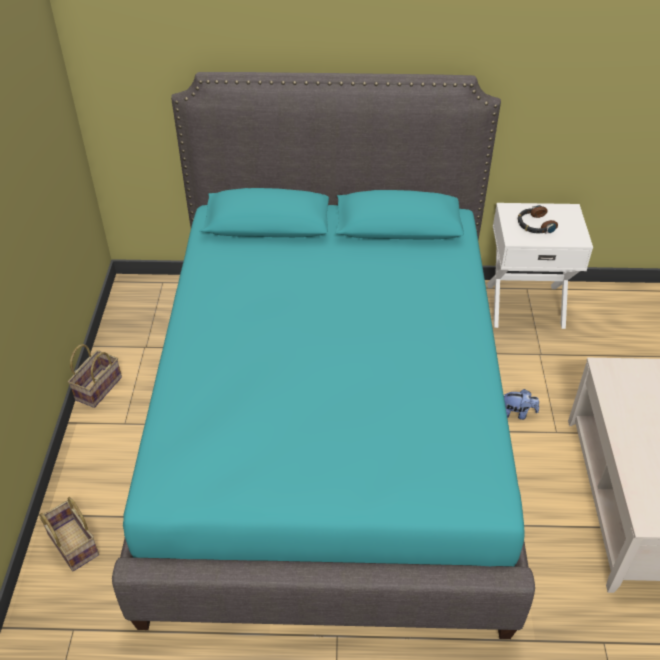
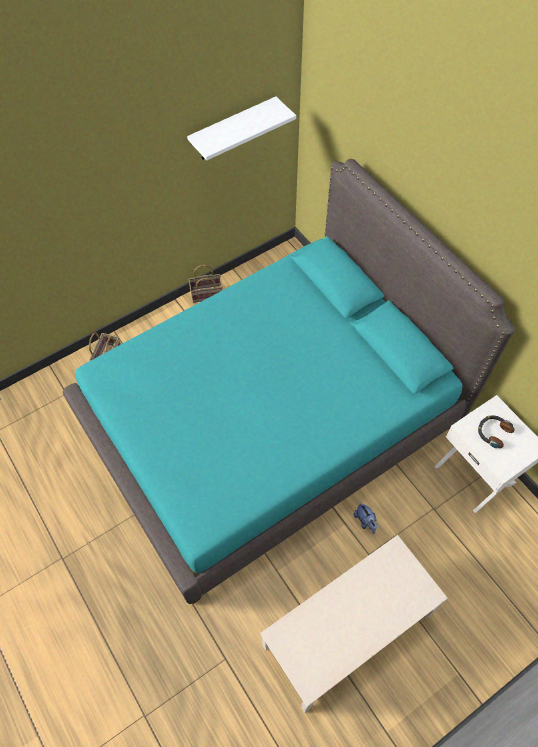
camera: 55 degrees right, 15 degrees up
none -> white shelf [187,97,296,160]

